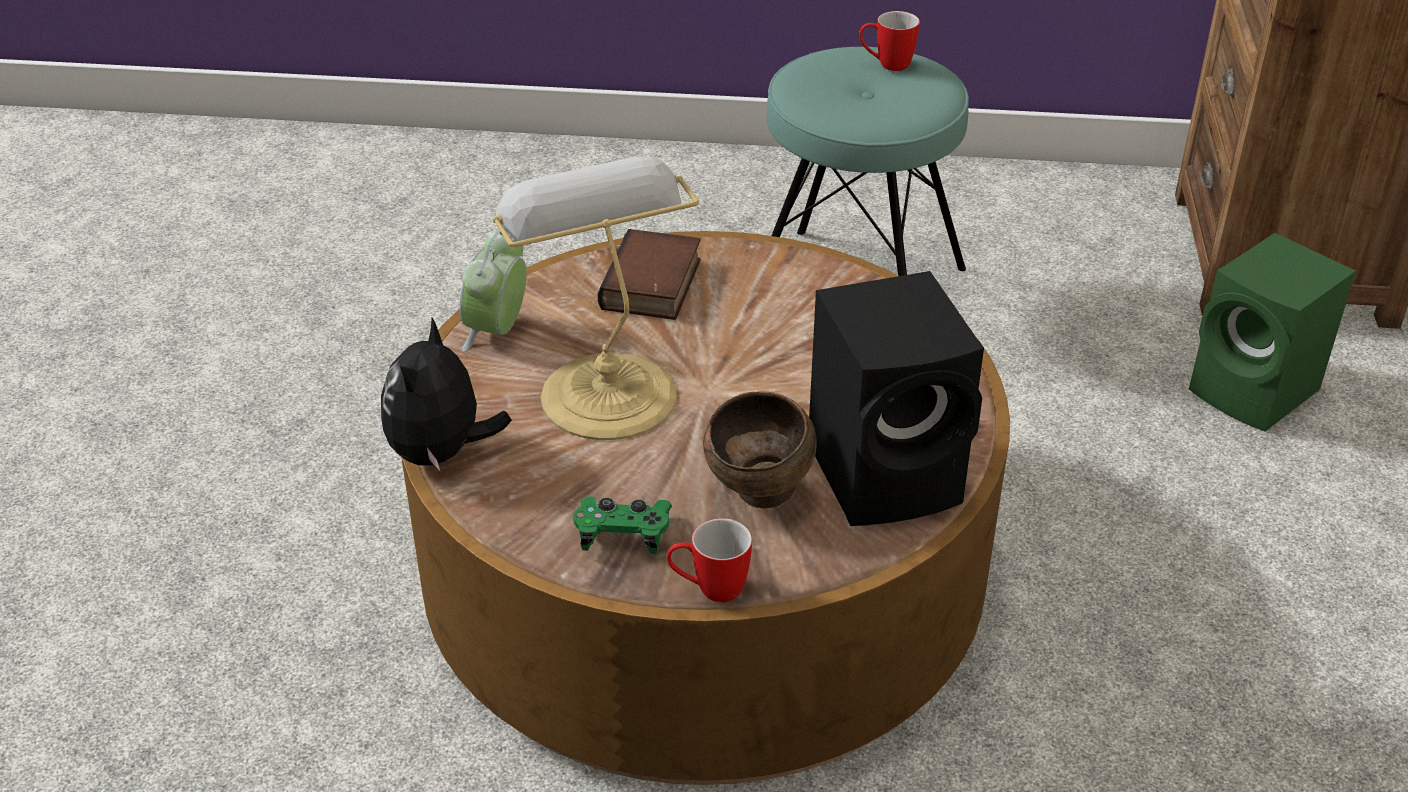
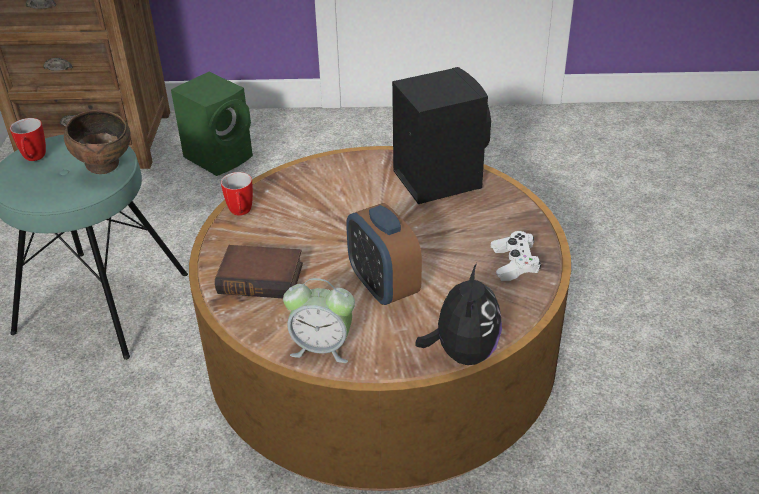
camera: 95 degrees left, 0 degrees up
plush toy [381,318,512,472] -> plush toy turned 90 degrees counterclockwise [415,263,502,365]
table lamp [493,156,699,440] -> alarm clock [346,203,422,305]
green game controller [573,496,672,554] -> white game controller [491,231,541,281]
mug [667,518,752,602] -> mug moved to [221,172,253,216]
brown bowl [703,391,817,508] -> brown bowl moved to [64,110,131,174]

